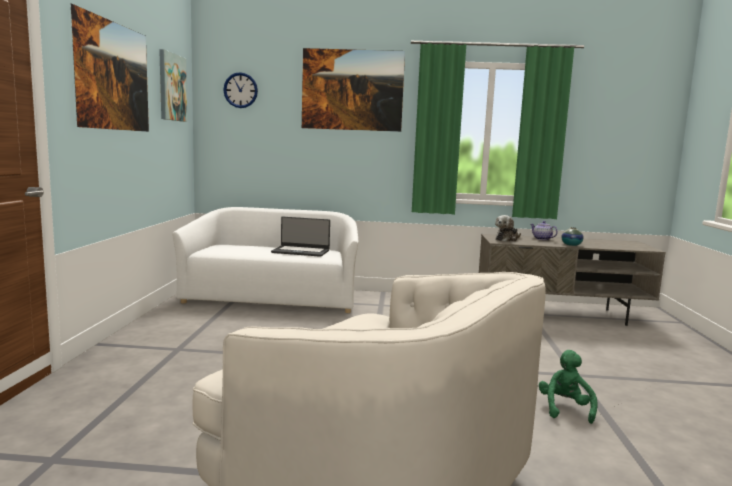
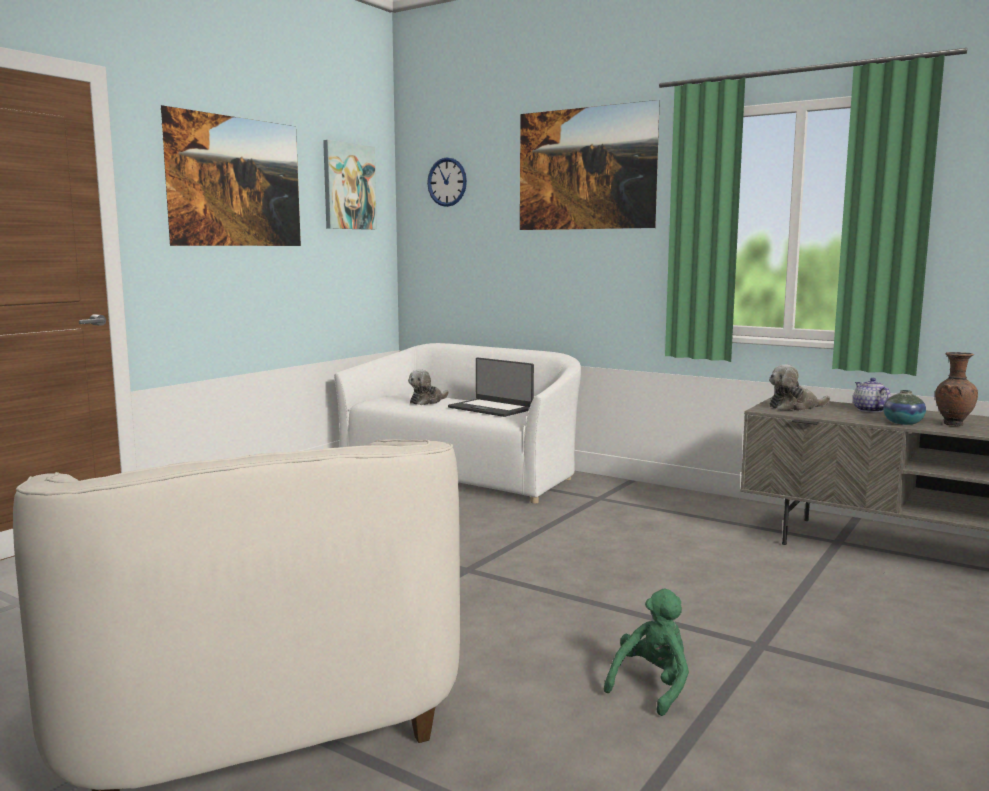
camera: 30 degrees right, 0 degrees up
none -> plush toy [408,369,448,405]
none -> brown vase [935,352,978,426]

